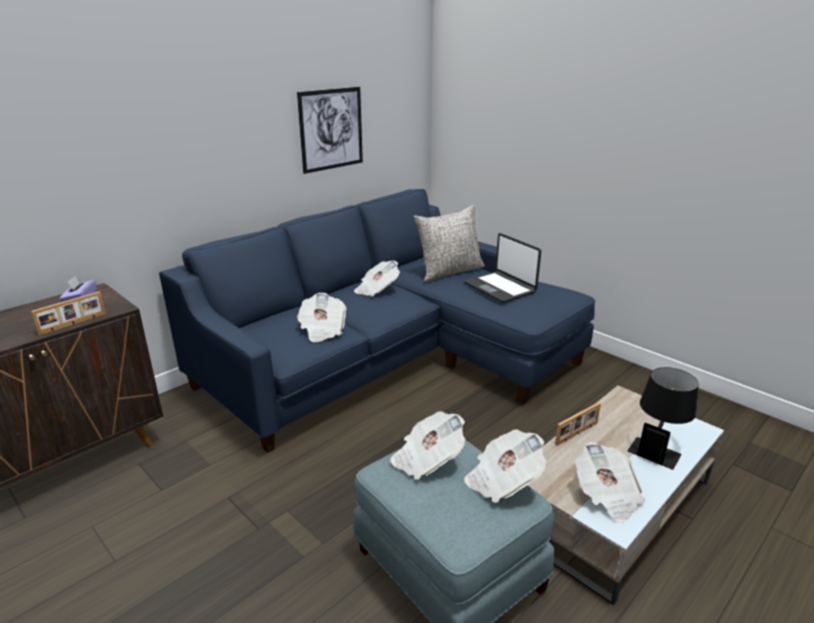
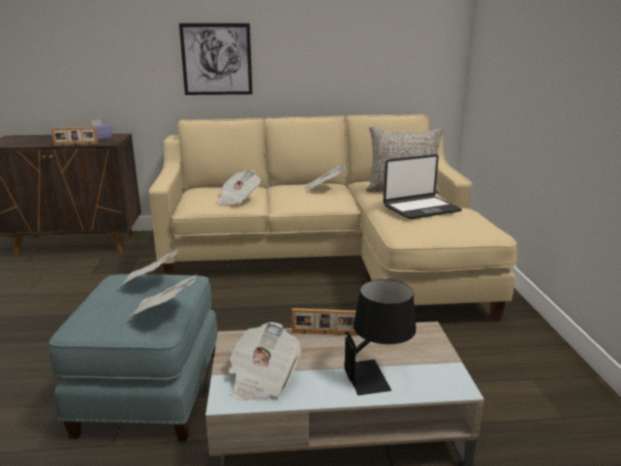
camera: 40 degrees right, 5 degrees down
blue sofa [159,189,595,453] -> beige sofa [149,114,517,321]
picture [297,87,363,174] -> picture moved to [179,23,252,95]
laptop [464,233,541,302] -> laptop turned 120 degrees counterclockwise [383,154,462,219]

